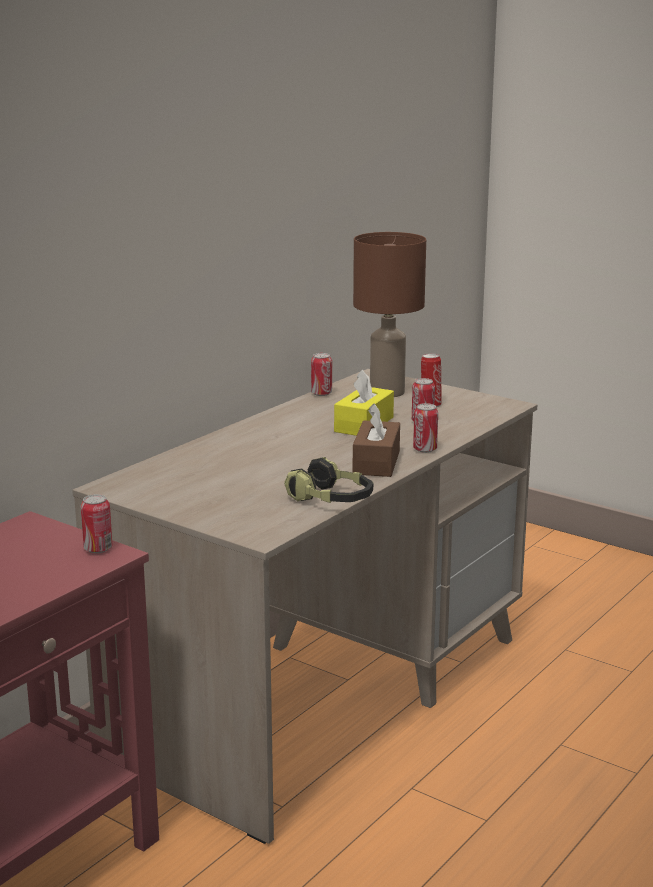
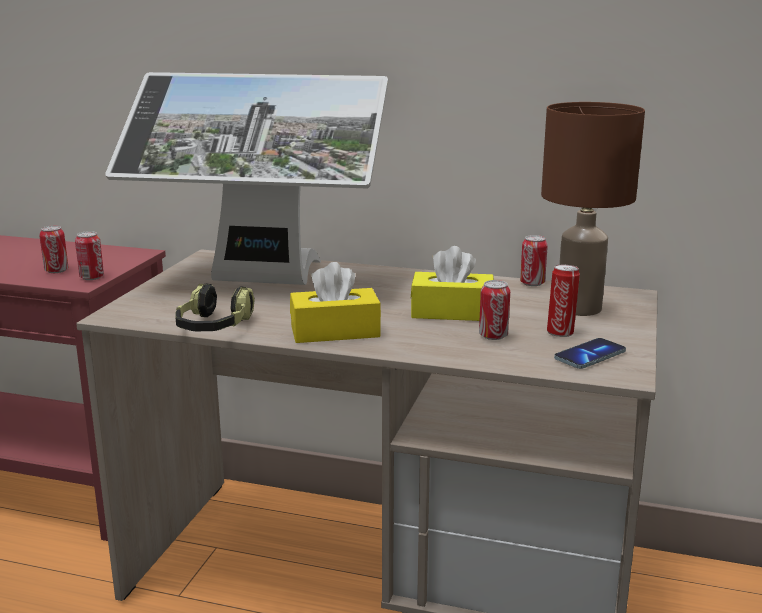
camera: 70 degrees right, 0 degrees up
brown tissue box [353,403,400,477] -> yellow tissue box [290,262,381,343]
can [413,403,438,453] -> can moved to [39,226,69,273]
none -> monitor [105,72,388,285]
none -> phone [554,338,626,369]

